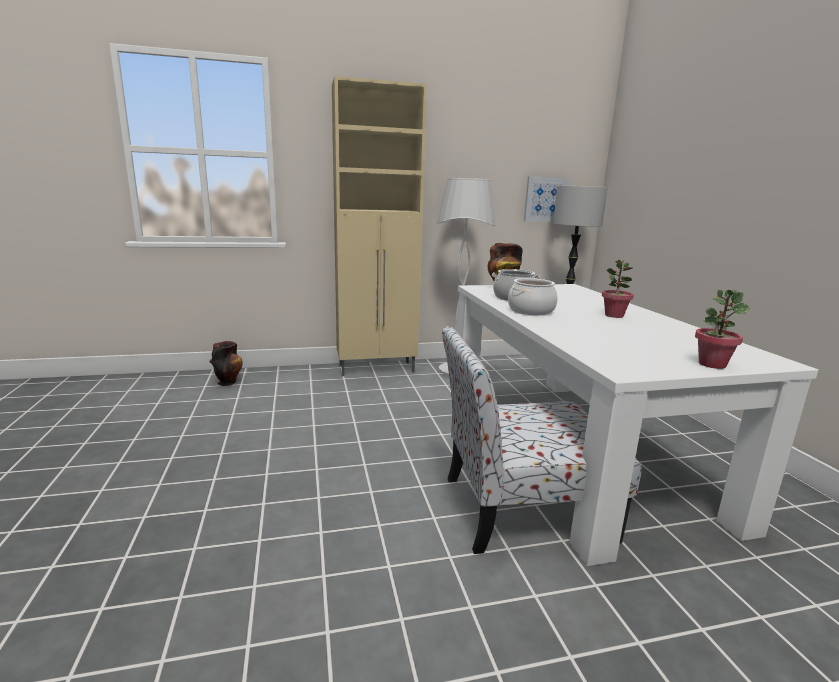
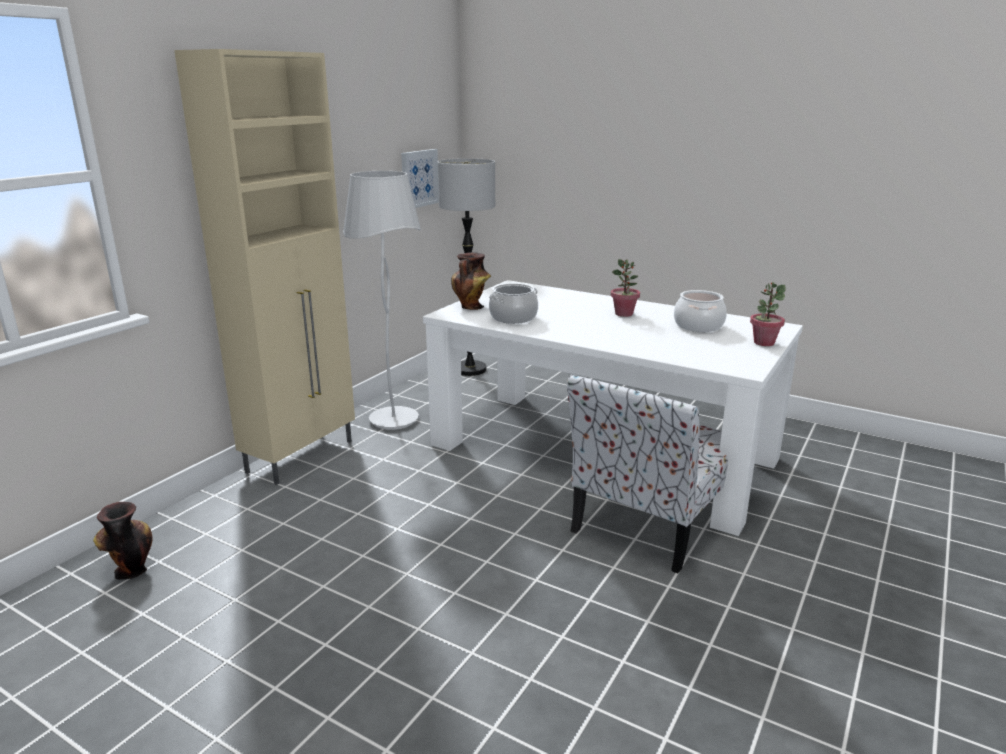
camera: 45 degrees left, 5 degrees up
cooking pot [508,278,557,315] -> cooking pot moved to [674,290,727,332]

